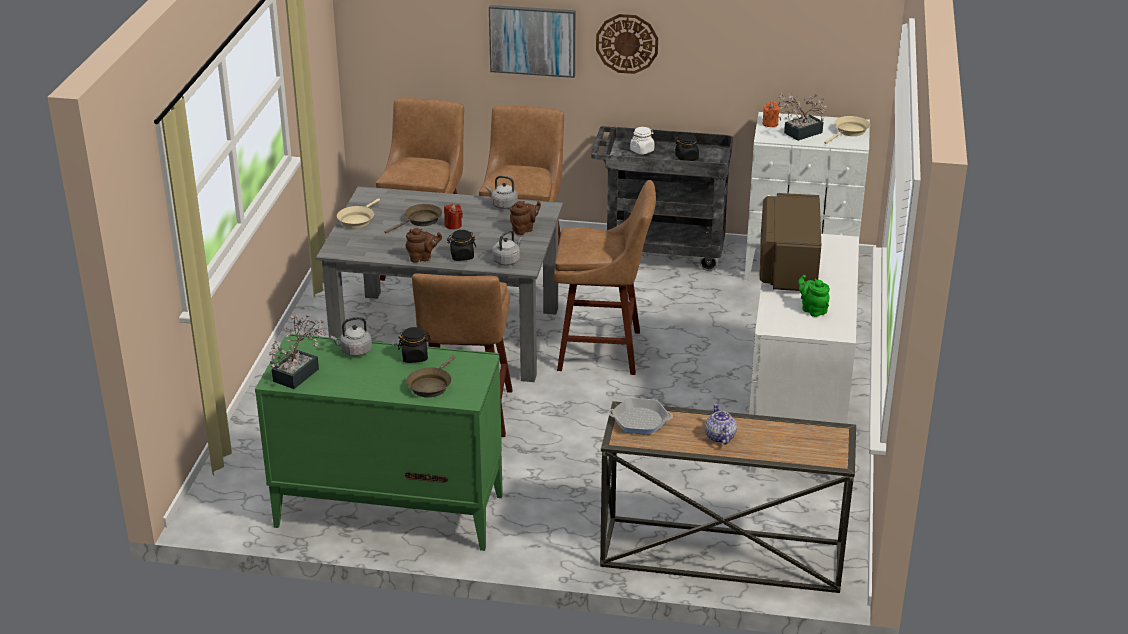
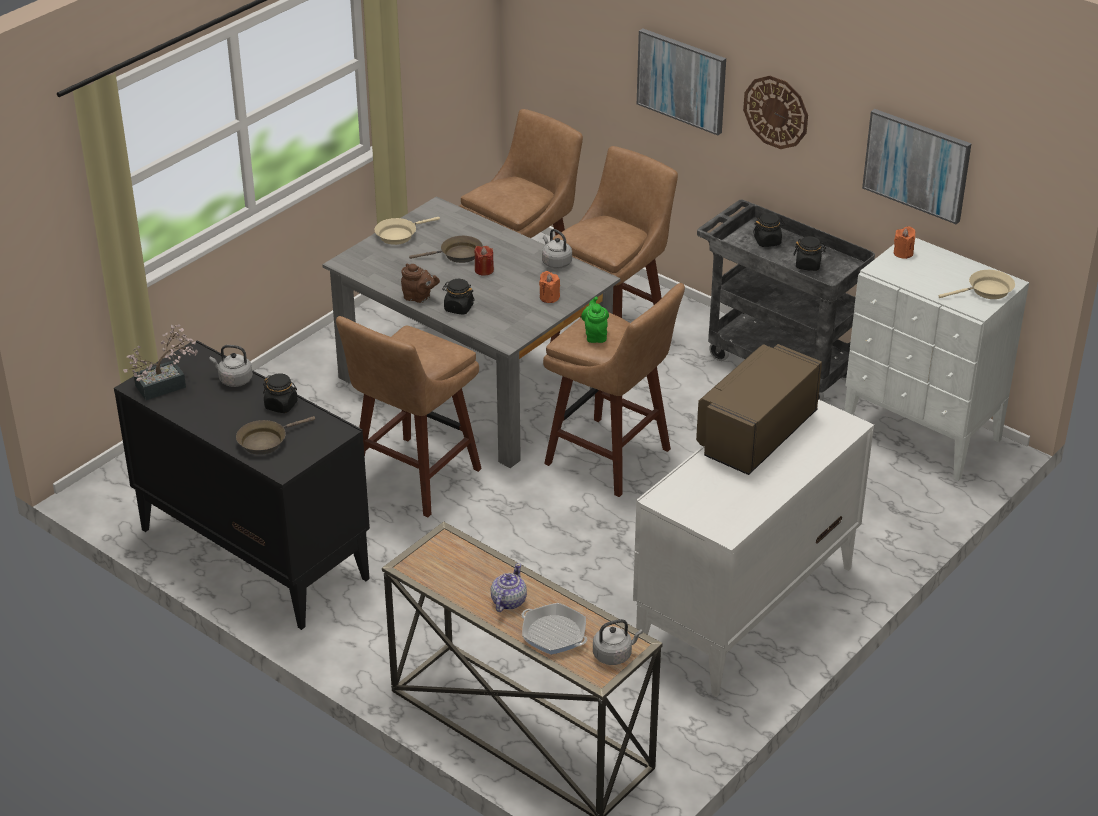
camera: 30 degrees right, 5 degrees up
green cabinet [255,334,503,551] -> black cabinet [114,341,370,630]
grey kettle [492,230,522,266] -> grey kettle moved to [593,619,643,665]
brown teapot [510,201,541,235] -> orange candle [539,271,560,303]
frying pan [608,398,673,434] -> frying pan moved to [522,603,587,654]
white jar [630,127,654,155] -> black jar [753,213,785,247]
potted plant [777,92,826,141] -> none
green teapot [798,275,830,317] -> green teapot moved to [581,296,609,343]
none -> picture [862,109,971,224]

